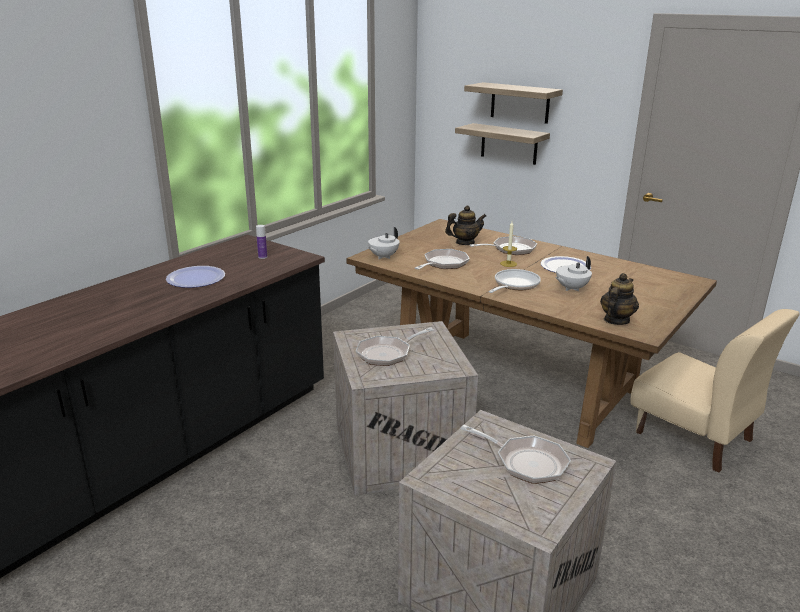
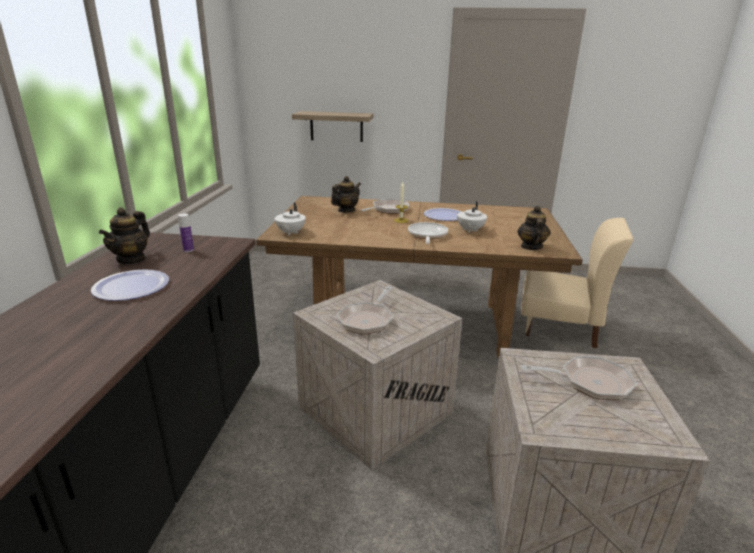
camera: 30 degrees left, 0 degrees up
frying pan [415,249,470,270] -> none
shelf [464,82,563,124] -> none
none -> teapot [99,207,150,265]

